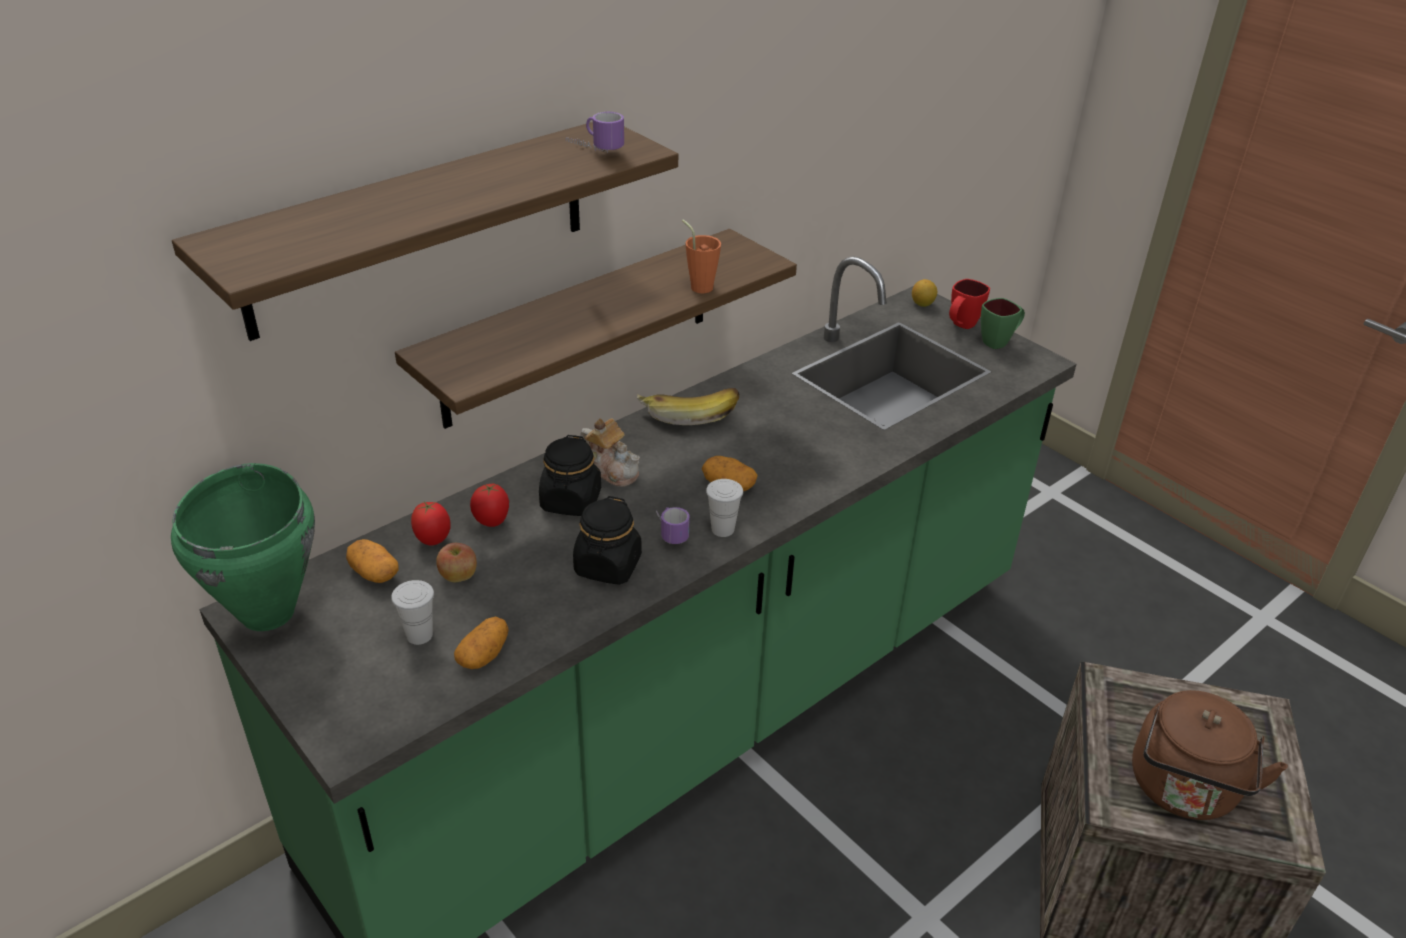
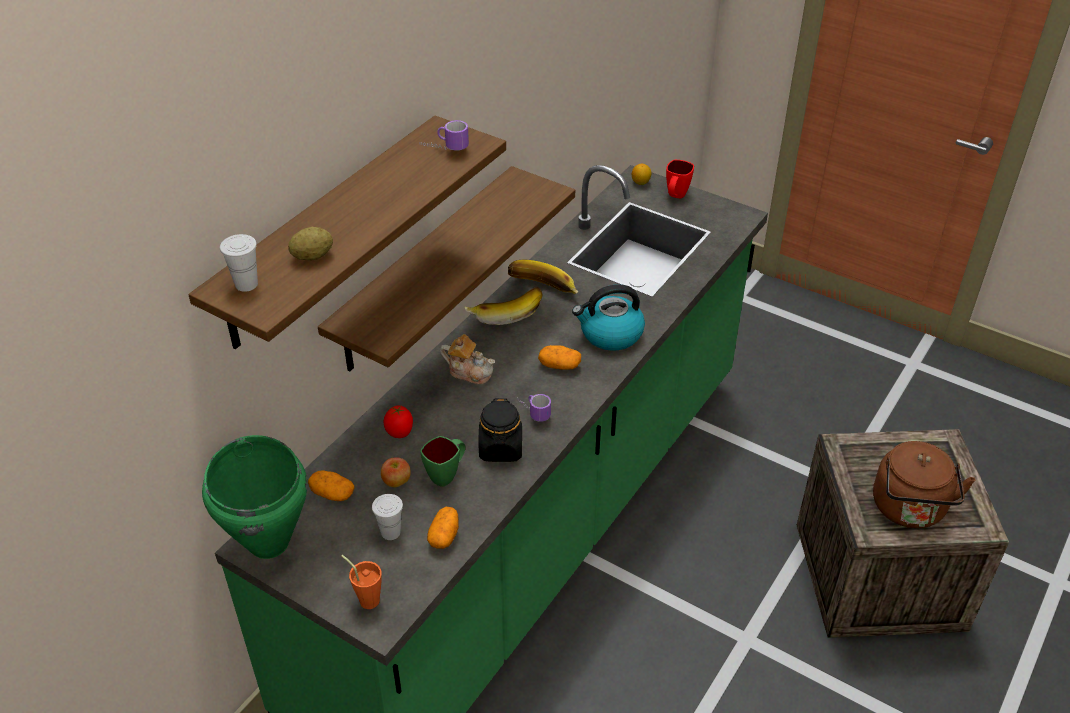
camera: 15 degrees left, 5 degrees up
tomato [411,502,451,546] -> none
black jar [539,435,601,516] -> none
orange cup [682,220,721,293] -> orange cup moved to [341,555,382,609]
white cup [706,479,743,537] -> white cup moved to [220,234,258,292]
green mug [981,298,1025,349] -> green mug moved to [420,436,465,487]
none -> potato [288,227,333,260]
none -> banana [508,260,579,294]
none -> kettle [572,284,645,351]

